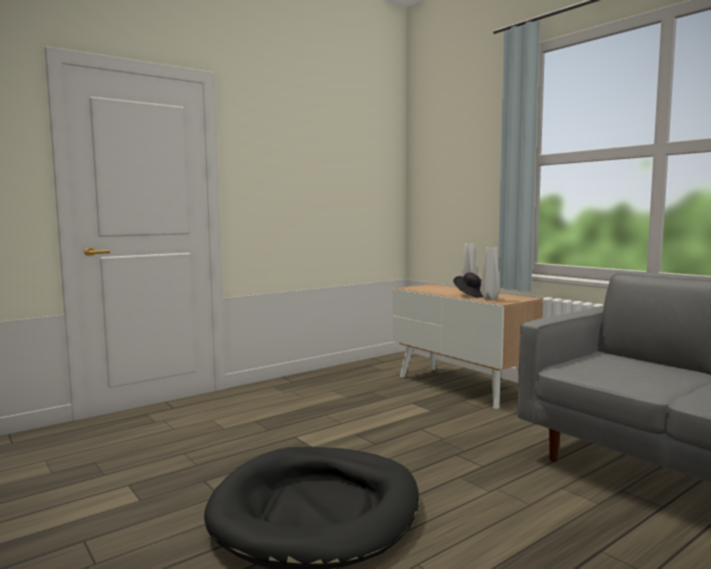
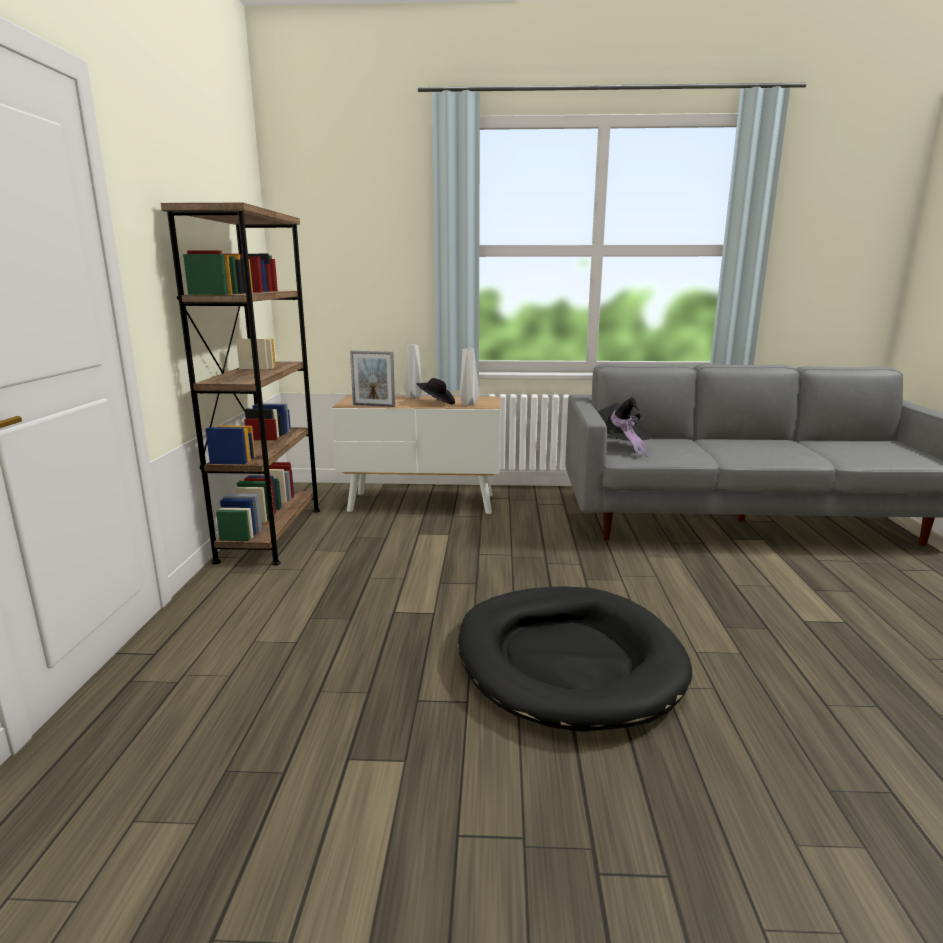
camera: 50 degrees left, 10 degrees up
none -> brown bookcase [161,203,320,565]
none -> picture frame [350,351,395,407]
none -> black hat [597,397,653,458]

